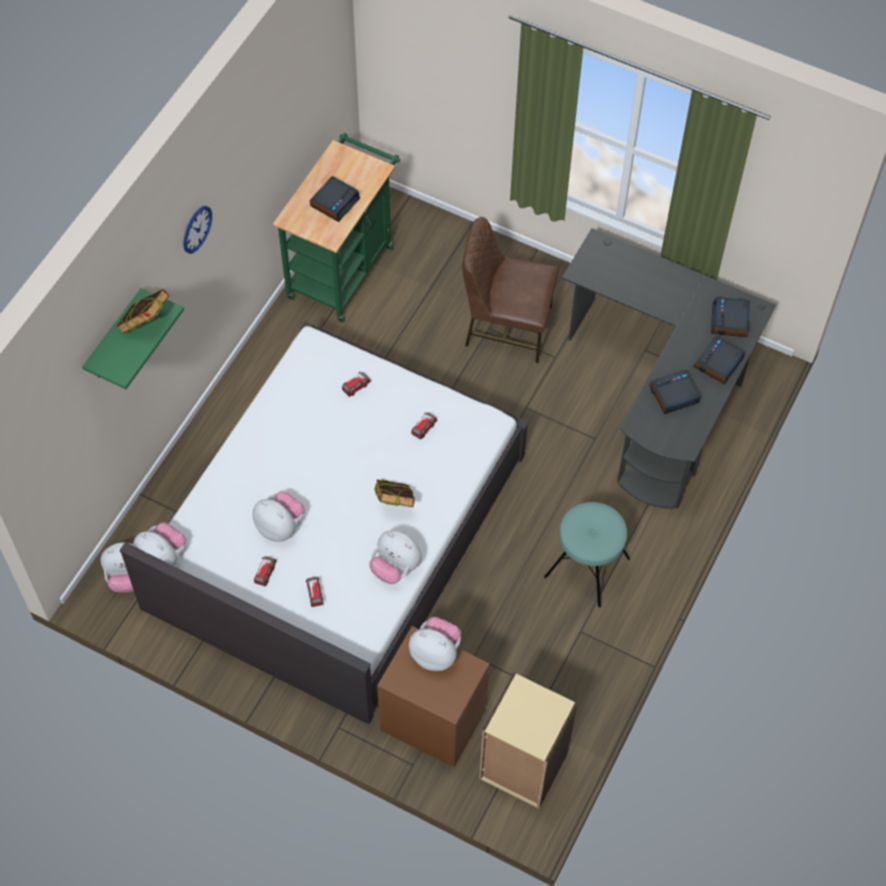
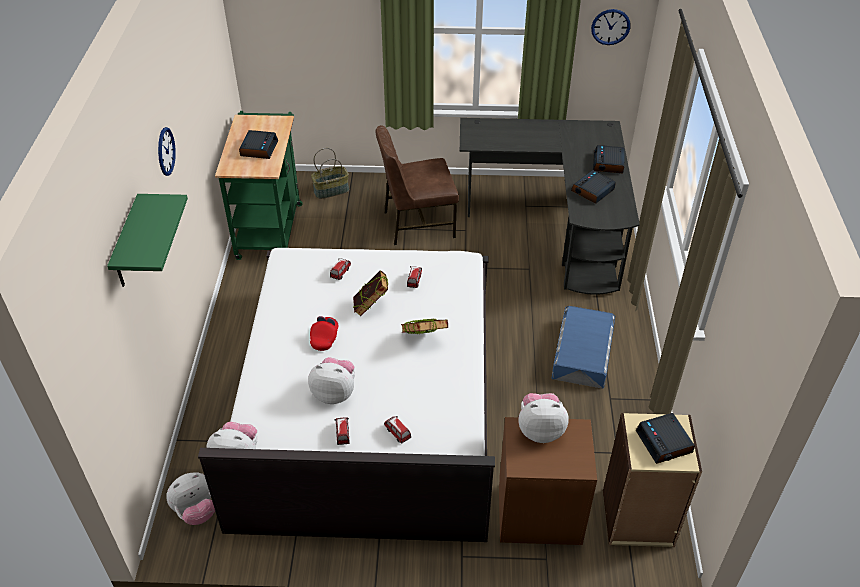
camera: 25 degrees left, 15 degrees down
book [116,289,169,333] -> book moved to [353,270,388,317]
plush toy [369,530,422,584] -> none
turquoise stool [544,502,630,607] -> blue storage box [552,306,615,389]
alarm clock [711,297,750,337] -> alarm clock moved to [636,413,695,464]
none -> red cap [310,316,339,351]
none -> basket [311,148,349,199]
none -> wall clock [591,9,630,45]

